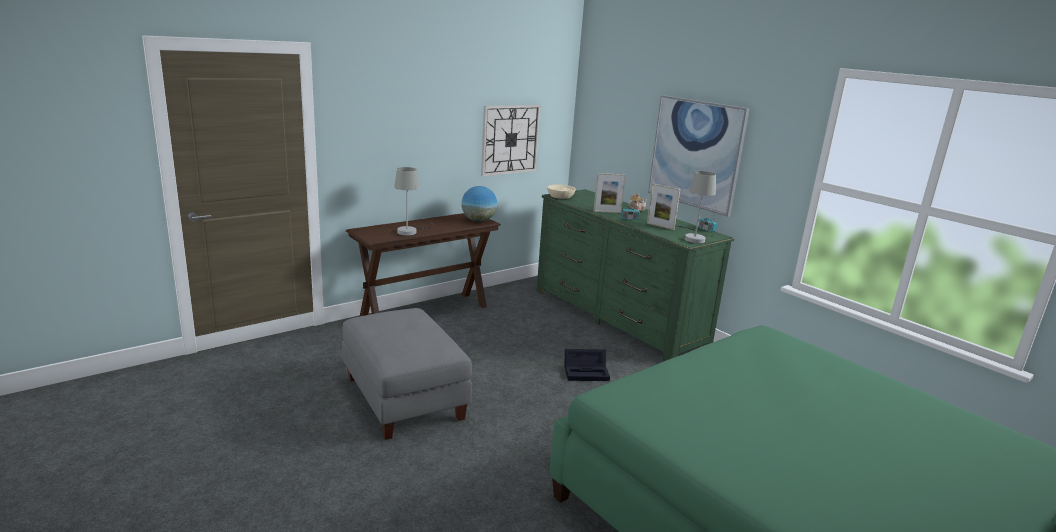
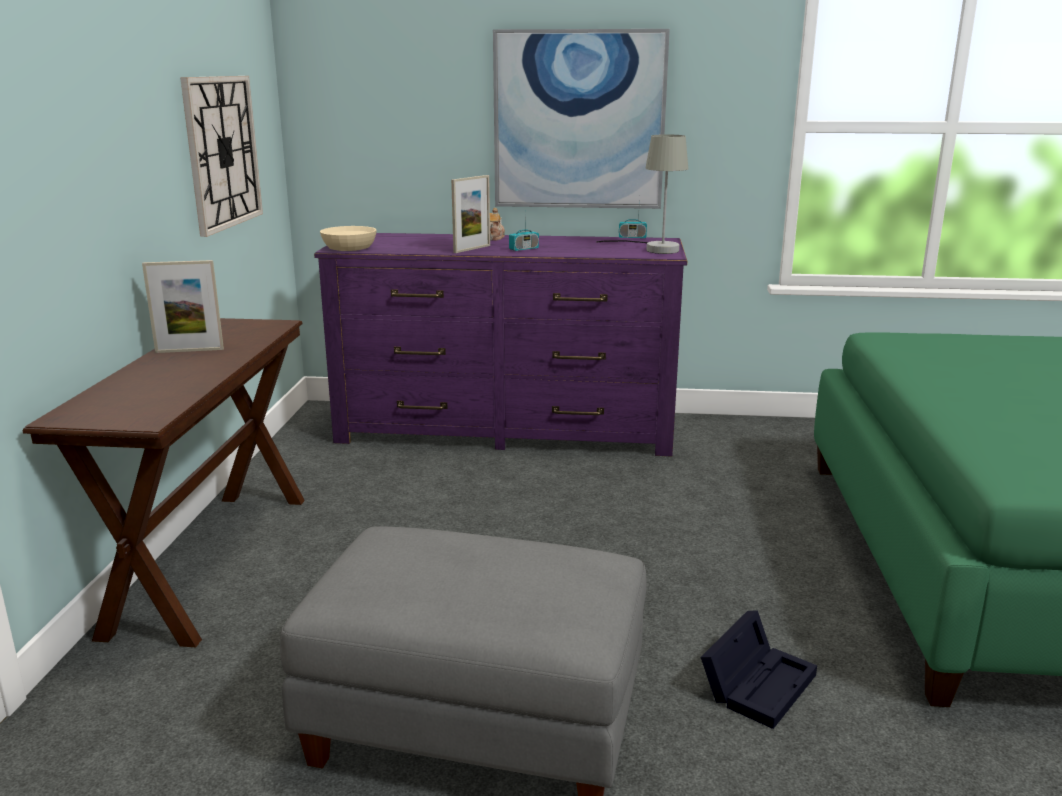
camera: 45 degrees left, 0 degrees up
grey table lamp [394,167,434,236] -> none
globe [461,186,497,222] -> none
green dresser [537,189,734,361] -> purple dresser [314,233,687,457]
black storage box [565,349,610,381] -> black storage box moved to [700,610,817,729]
picture frame [647,183,680,230] -> picture frame moved to [142,260,224,353]

